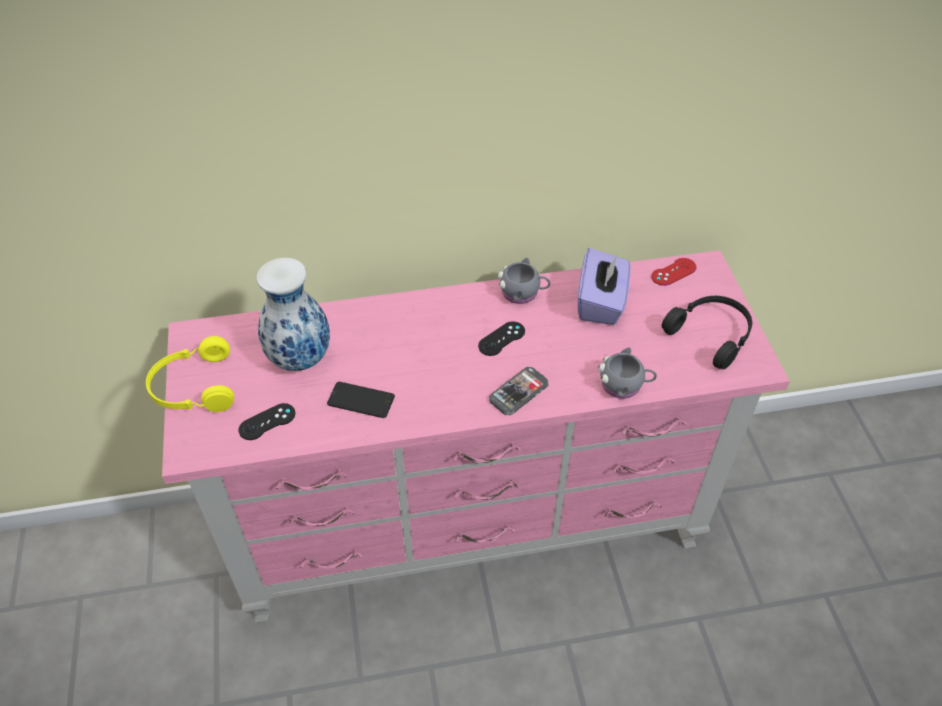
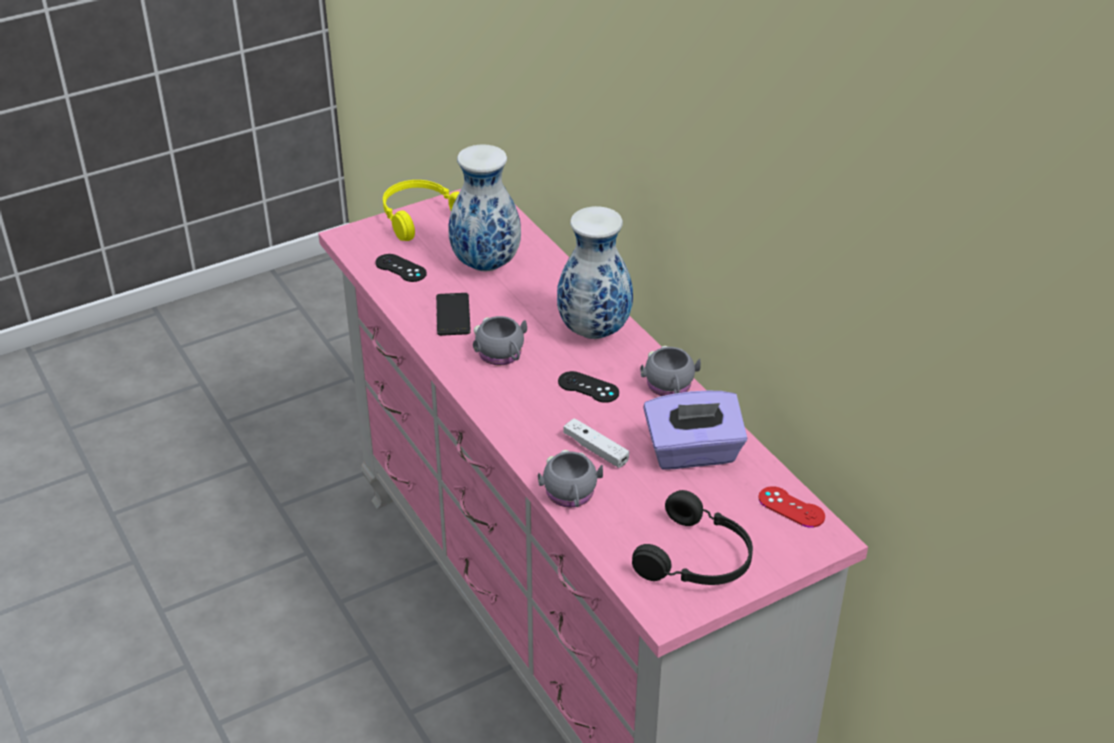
camera: 70 degrees right, 10 degrees down
phone [489,367,549,415] -> none
none -> grey mug [473,316,527,365]
none -> vase [557,206,633,339]
none -> white game controller [563,418,629,468]

